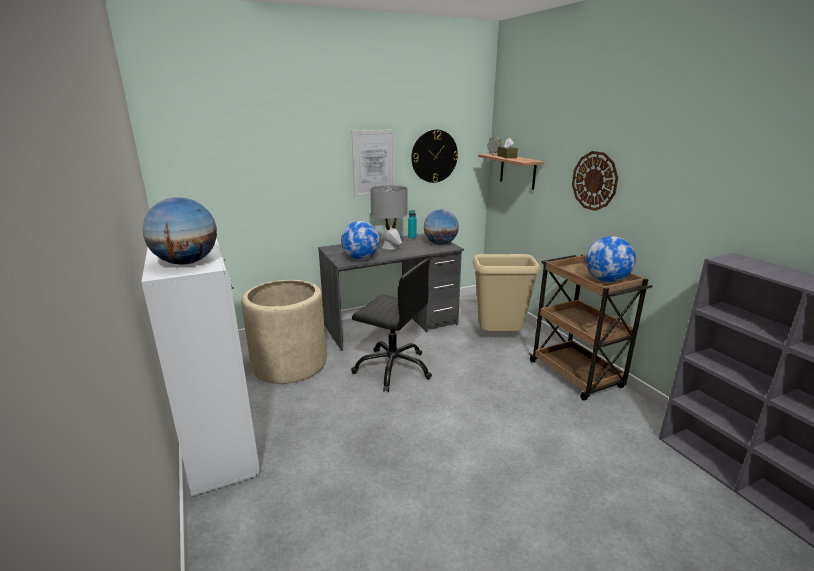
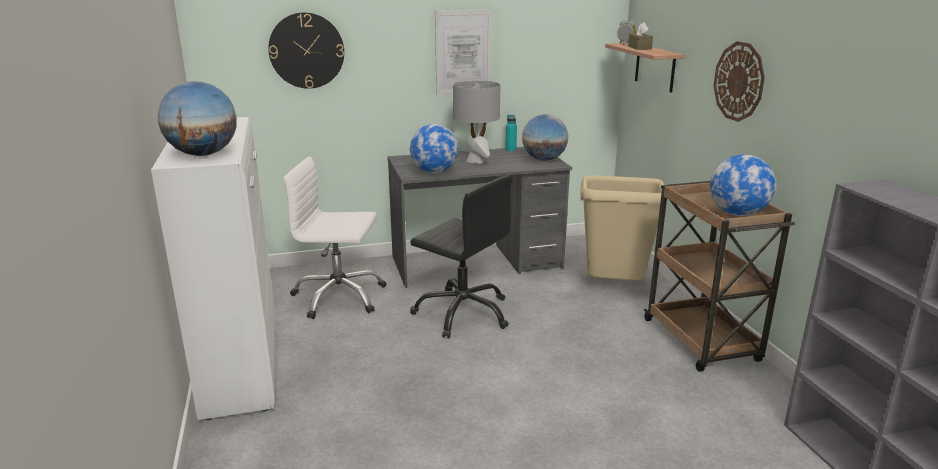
camera: 10 degrees right, 0 degrees up
beige planter [241,280,327,384] -> white office chair [283,157,387,319]
wall clock [411,129,458,183] -> wall clock moved to [268,12,344,89]

